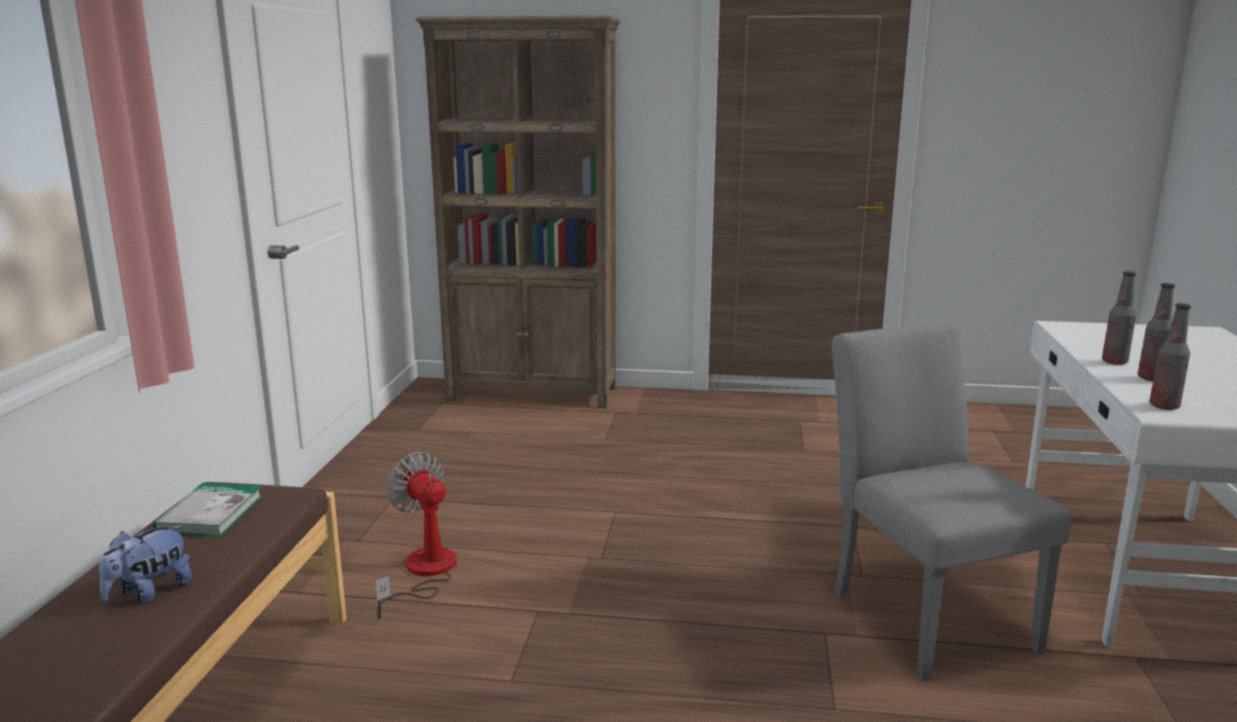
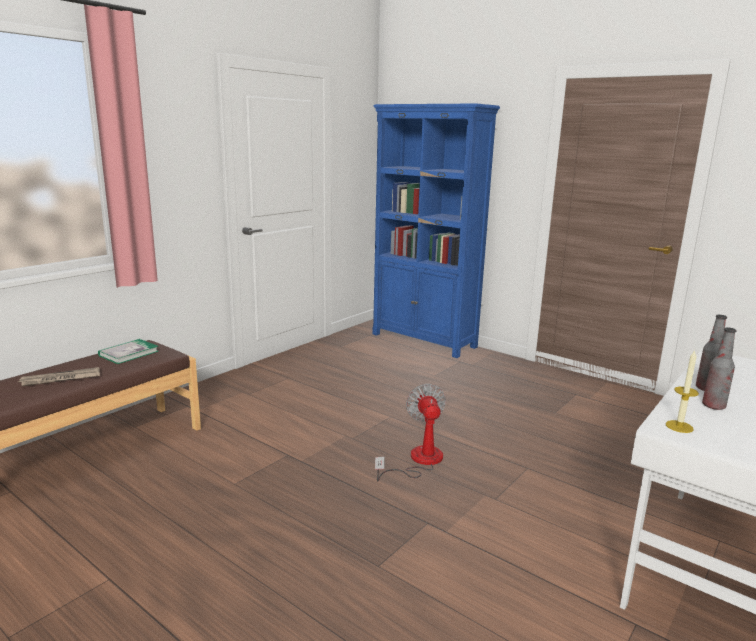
camera: 30 degrees right, 0 degrees up
plush toy [99,525,192,603] -> newspaper [19,367,100,387]
fan [375,452,457,619] -> fan moved to [375,384,446,482]
brown bookcase [416,16,621,409] -> blue bookcase [372,103,500,358]
grey chair [832,323,1071,681] -> none
bottle [1149,303,1191,410] -> candle [666,350,699,433]

